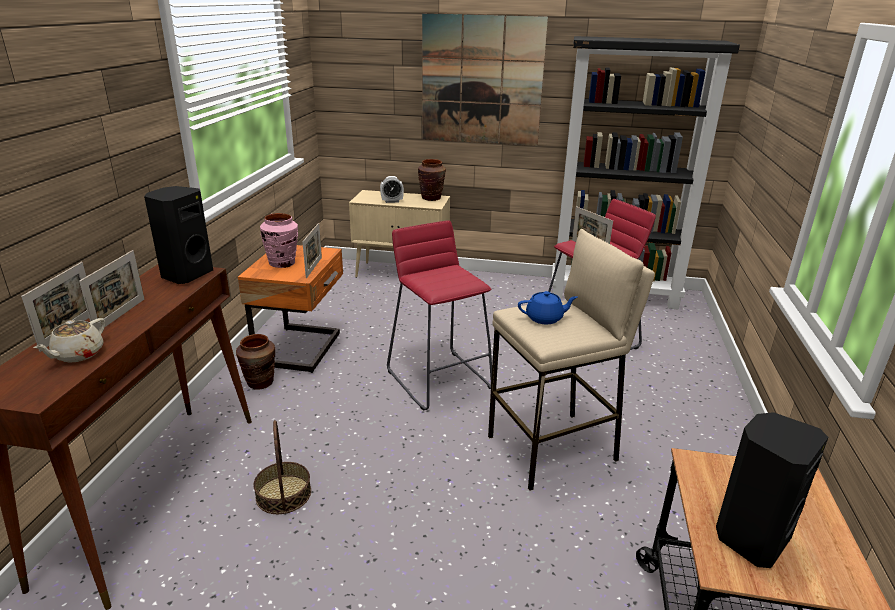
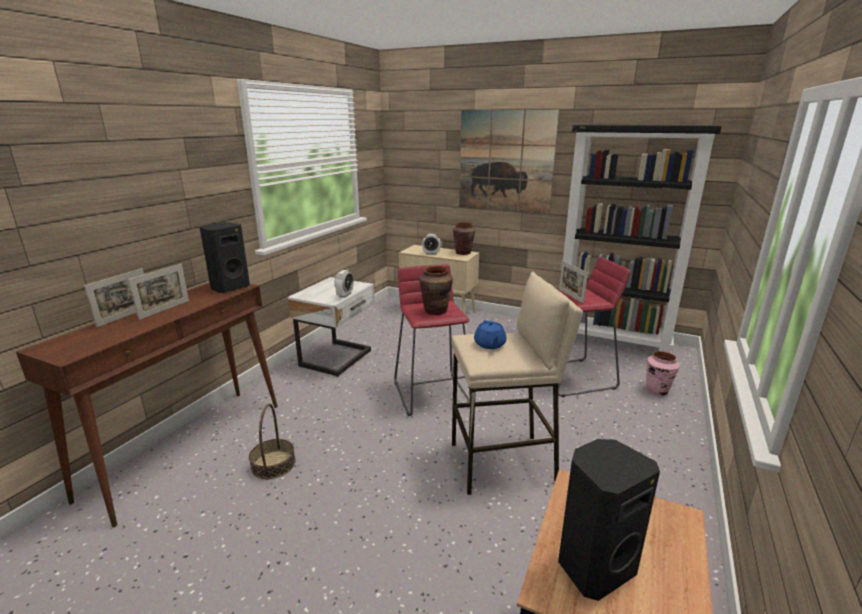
camera: 15 degrees right, 5 degrees down
beige teapot [34,318,105,363] -> none
brown vase [236,334,275,389] -> brown vase moved to [419,266,453,315]
orange nightstand [238,245,343,373] -> white nightstand [288,277,375,377]
pink vase [260,213,298,268] -> pink vase moved to [646,351,680,396]
picture frame [302,223,322,278] -> alarm clock [334,270,354,298]
blue teapot [518,291,577,324] -> blue teapot turned 75 degrees clockwise [474,320,507,349]

